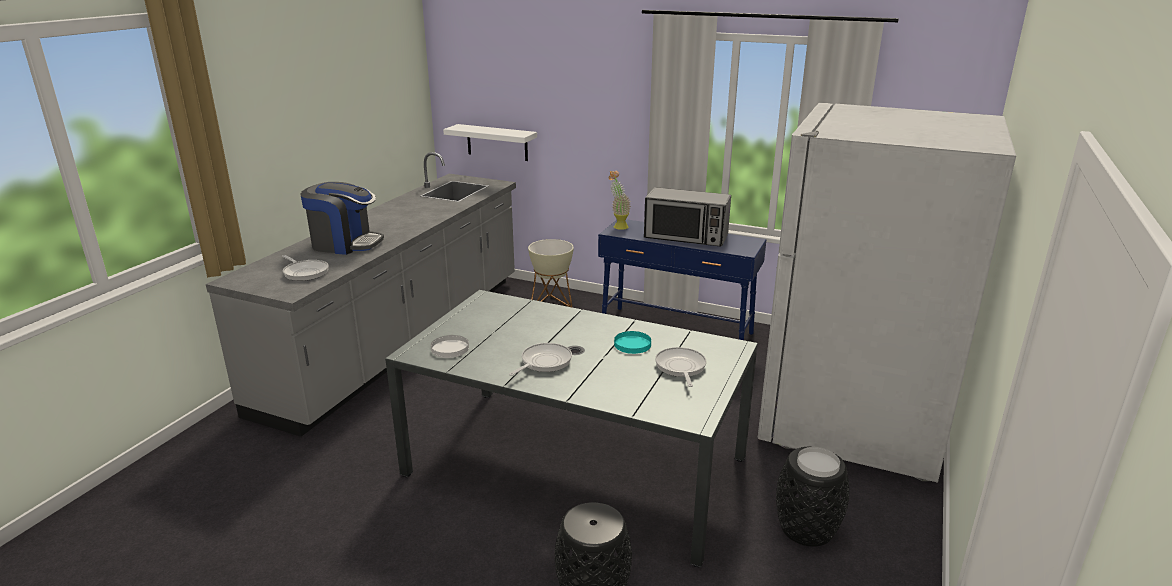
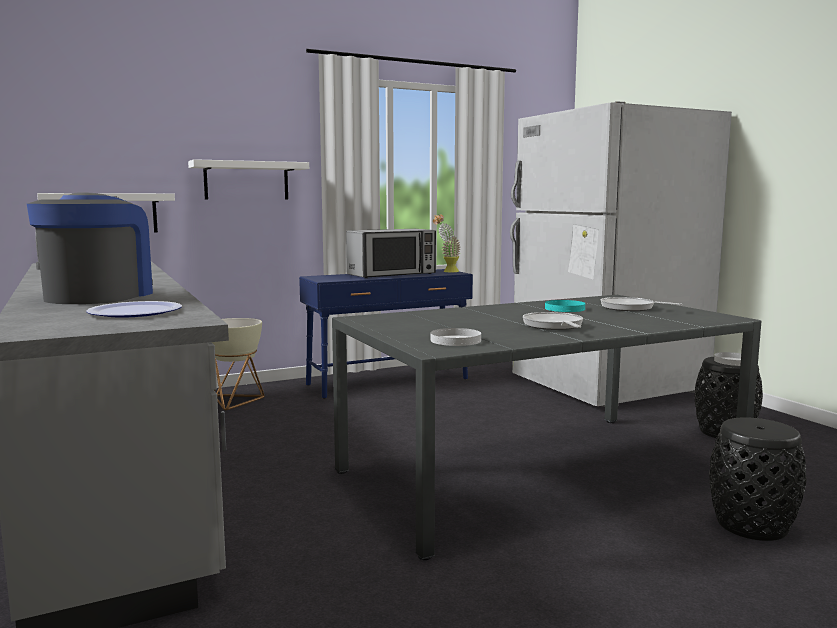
camera: 50 degrees left, 15 degrees down
frying pan [282,255,329,281] -> plate [86,301,182,317]
coffee machine [301,182,384,255] -> coffee machine turned 45 degrees counterclockwise [27,192,153,304]
potted plant [609,171,631,230] -> potted plant moved to [433,214,460,272]
none -> white shelf [188,159,309,200]

